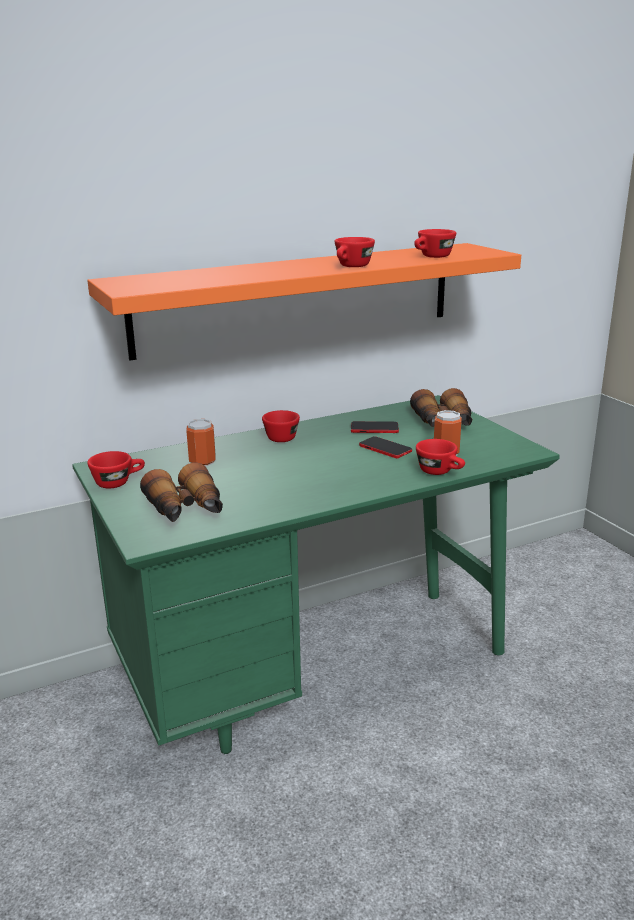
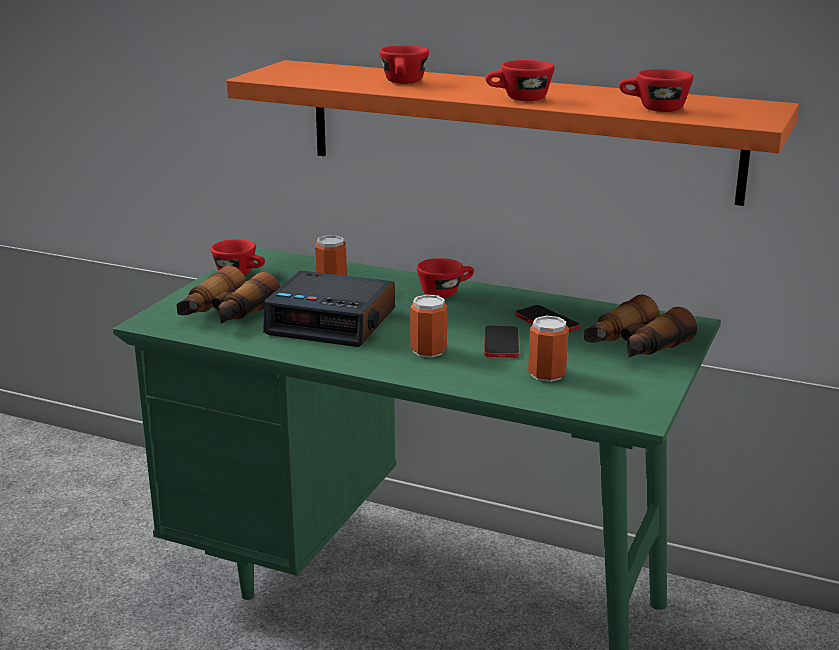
camera: 50 degrees right, 0 degrees up
red cup [416,439,465,475] -> red cup moved to [379,45,429,84]
none -> alarm clock [263,271,395,347]
none -> can [410,295,447,358]

